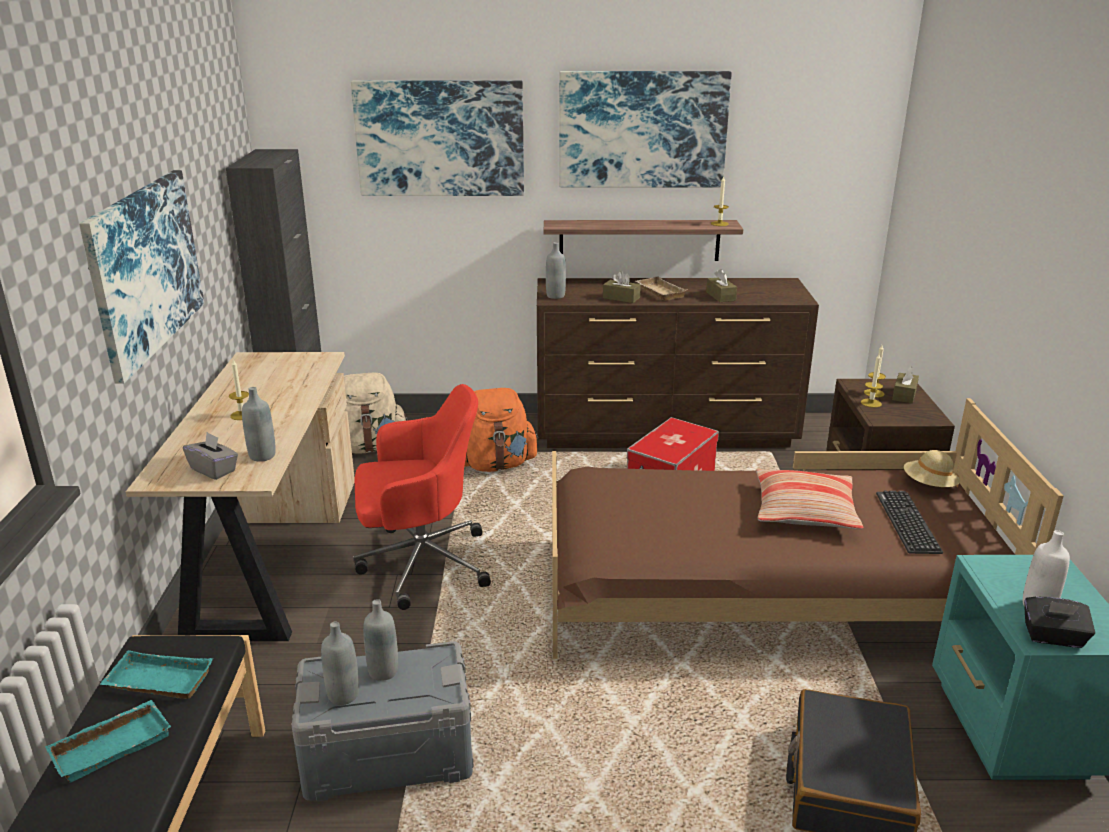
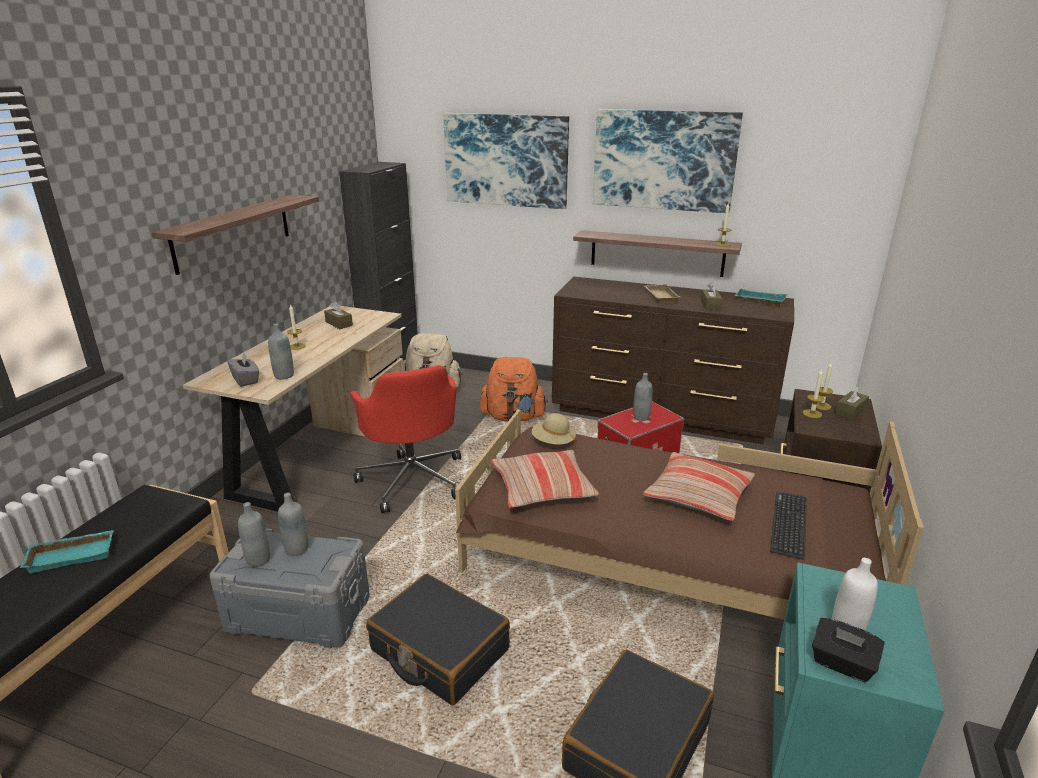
camera: 20 degrees right, 0 degrees up
picture [79,170,204,383] -> shelf [152,195,319,275]
turquoise tray [100,650,213,699] -> turquoise tray moved to [734,289,787,306]
red office chair [353,384,491,610] -> red office chair turned 60 degrees clockwise [350,365,461,513]
grey bottle [546,242,566,299] -> grey bottle moved to [633,373,653,421]
brown tissue box [603,271,641,303] -> brown tissue box moved to [324,301,353,329]
beige hat [904,450,960,487] -> beige hat moved to [532,413,576,447]
none -> black suitcase [366,573,510,705]
none -> pillow [491,450,599,508]

